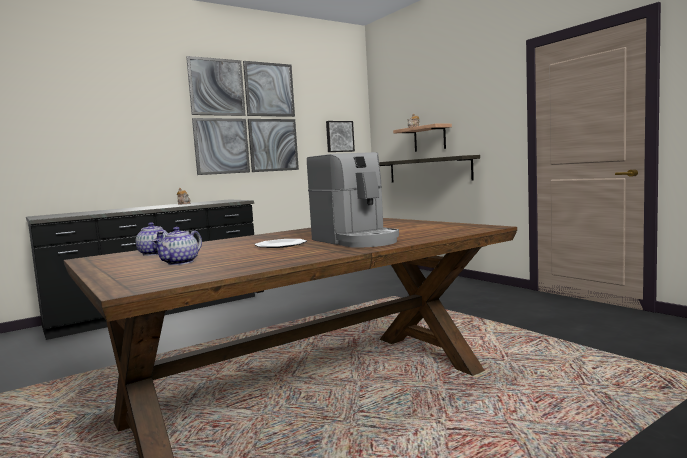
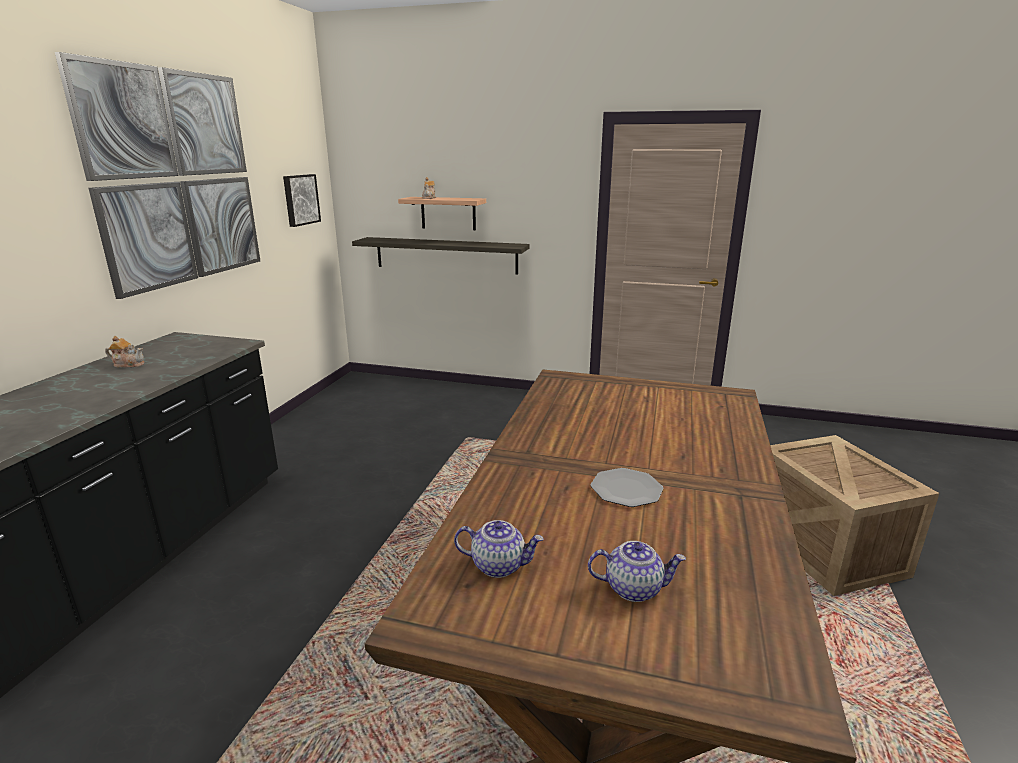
camera: 40 degrees left, 15 degrees up
teapot [152,227,202,265] -> teapot turned 75 degrees counterclockwise [588,541,686,602]
coffee machine [307,152,399,248] -> none
none -> crate [770,435,939,596]

